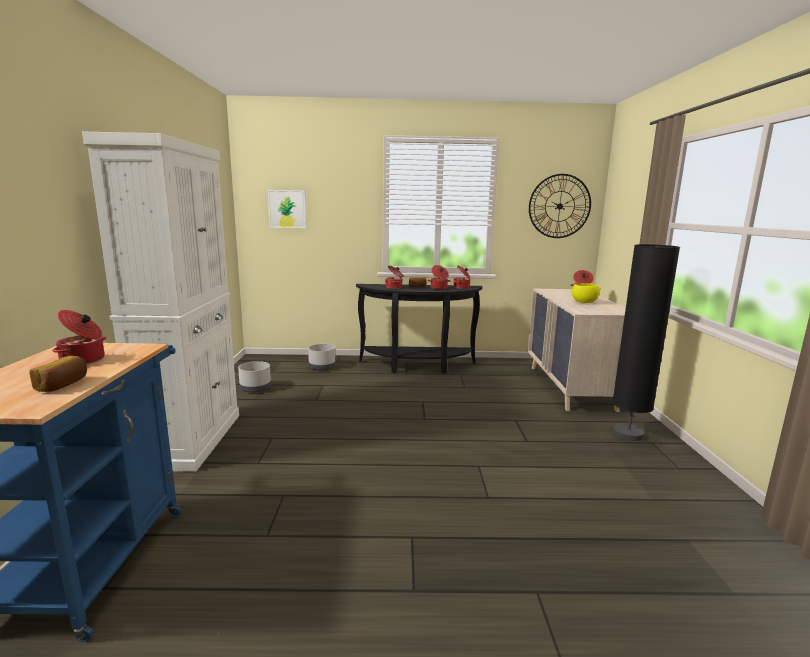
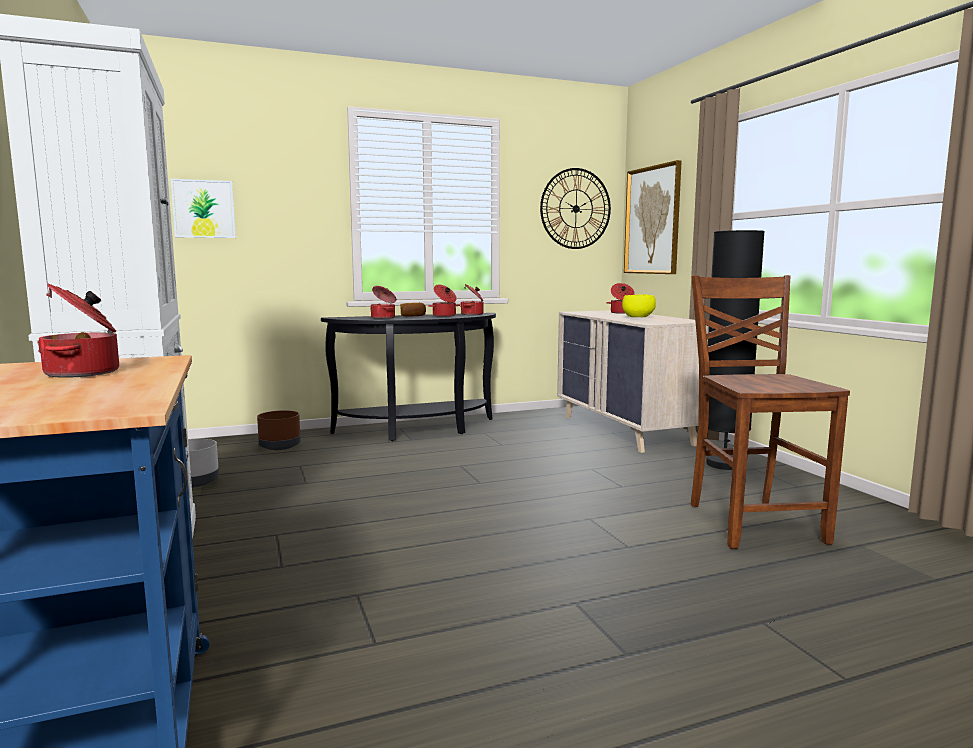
camera: 20 degrees left, 5 degrees down
bread [29,356,87,392] -> none
grey planter [308,344,335,371] -> brown planter [257,410,301,450]
none -> picture [624,160,682,274]
none -> brown chair [691,275,850,549]

